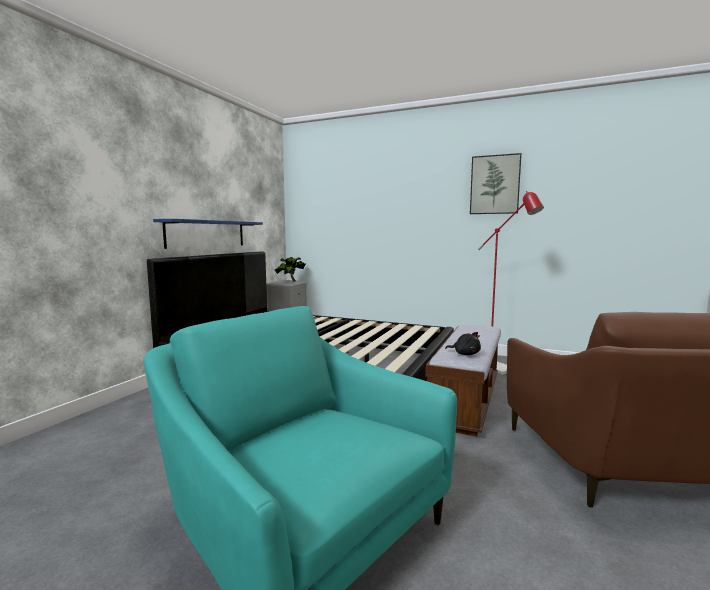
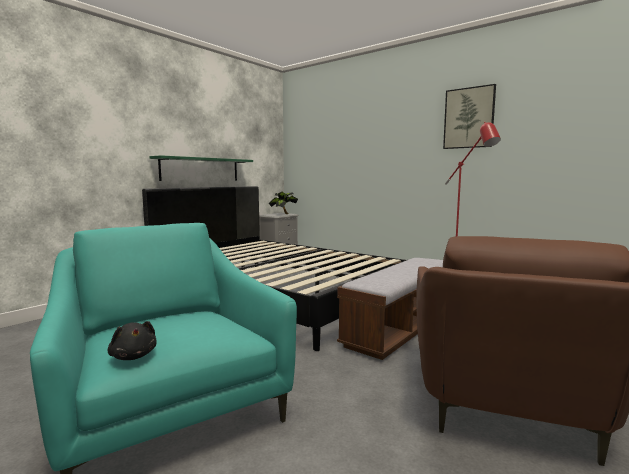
camera: 15 degrees right, 0 degrees up
blue shelf [153,219,263,249] -> green shelf [149,155,253,181]
black plush toy [445,332,481,355] -> black plush toy moved to [108,321,156,360]

